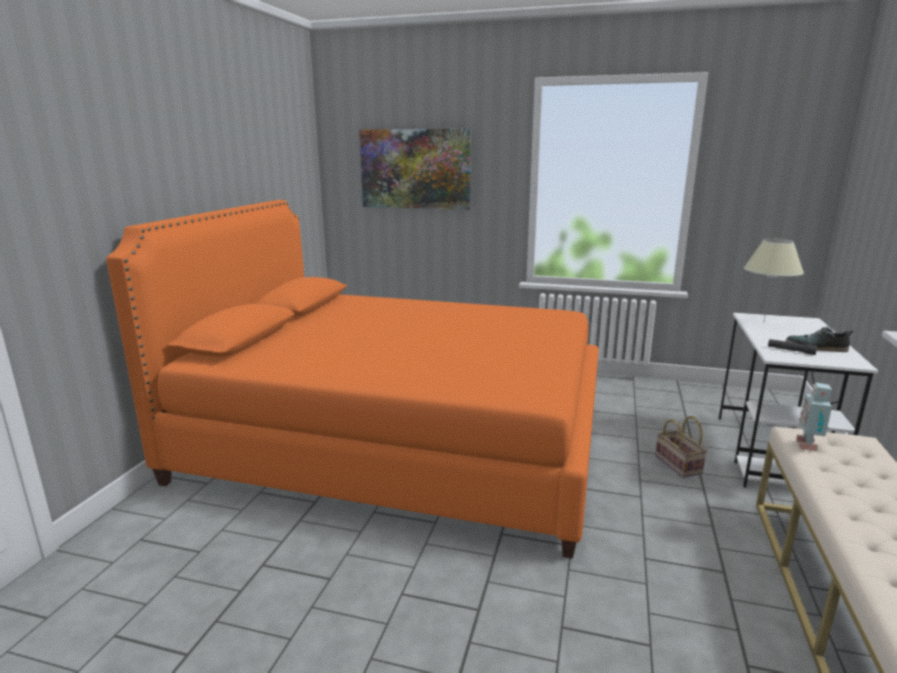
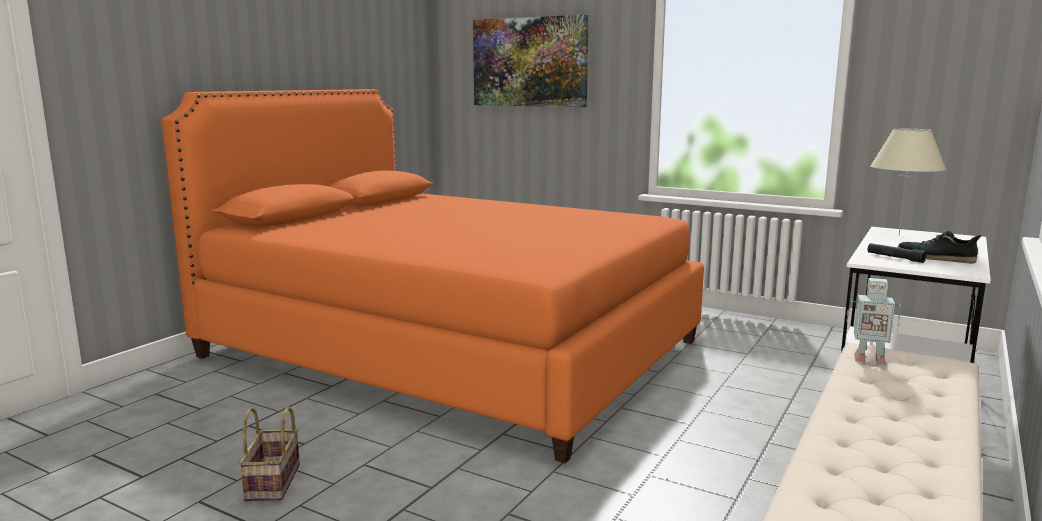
camera: 15 degrees right, 5 degrees down
basket [655,416,707,478] -> basket moved to [239,407,300,501]
toy robot [796,382,832,451] -> toy robot turned 105 degrees counterclockwise [847,278,901,365]

